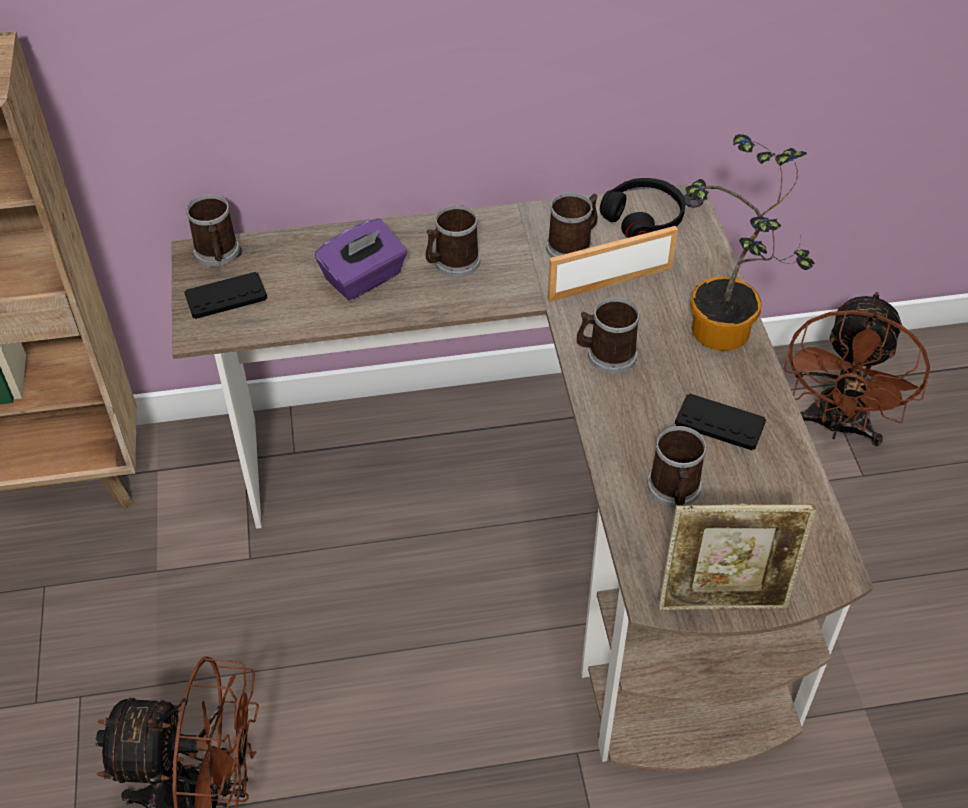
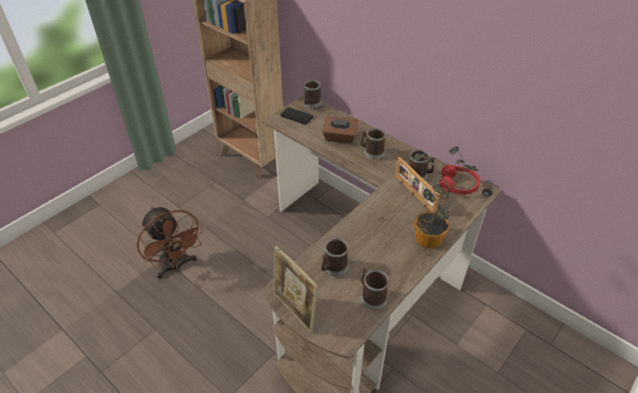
camera: 50 degrees right, 5 degrees down
purple tissue box [315,219,407,300] -> brown tissue box [322,116,359,144]
picture frame [548,226,678,302] -> picture frame turned 150 degrees counterclockwise [395,157,440,212]
mug [577,297,640,374] -> mug moved to [361,268,389,310]
black headphones [600,178,685,238] -> red headphones [439,165,480,195]
black game controller [675,393,766,450] -> none
brown fan [784,292,930,446] -> none

